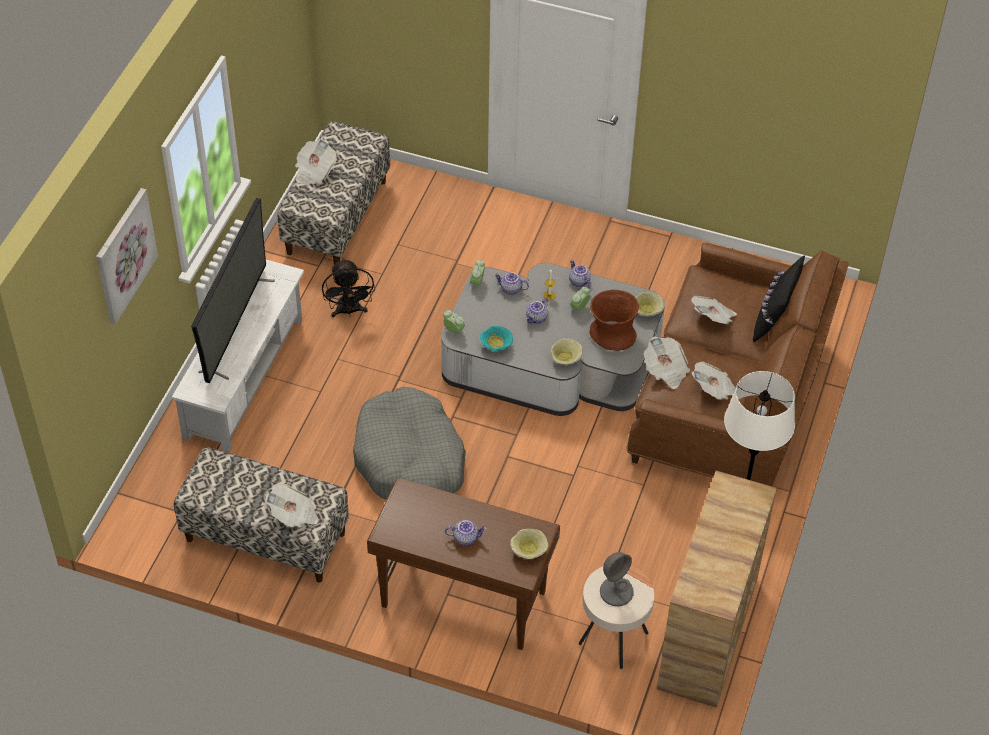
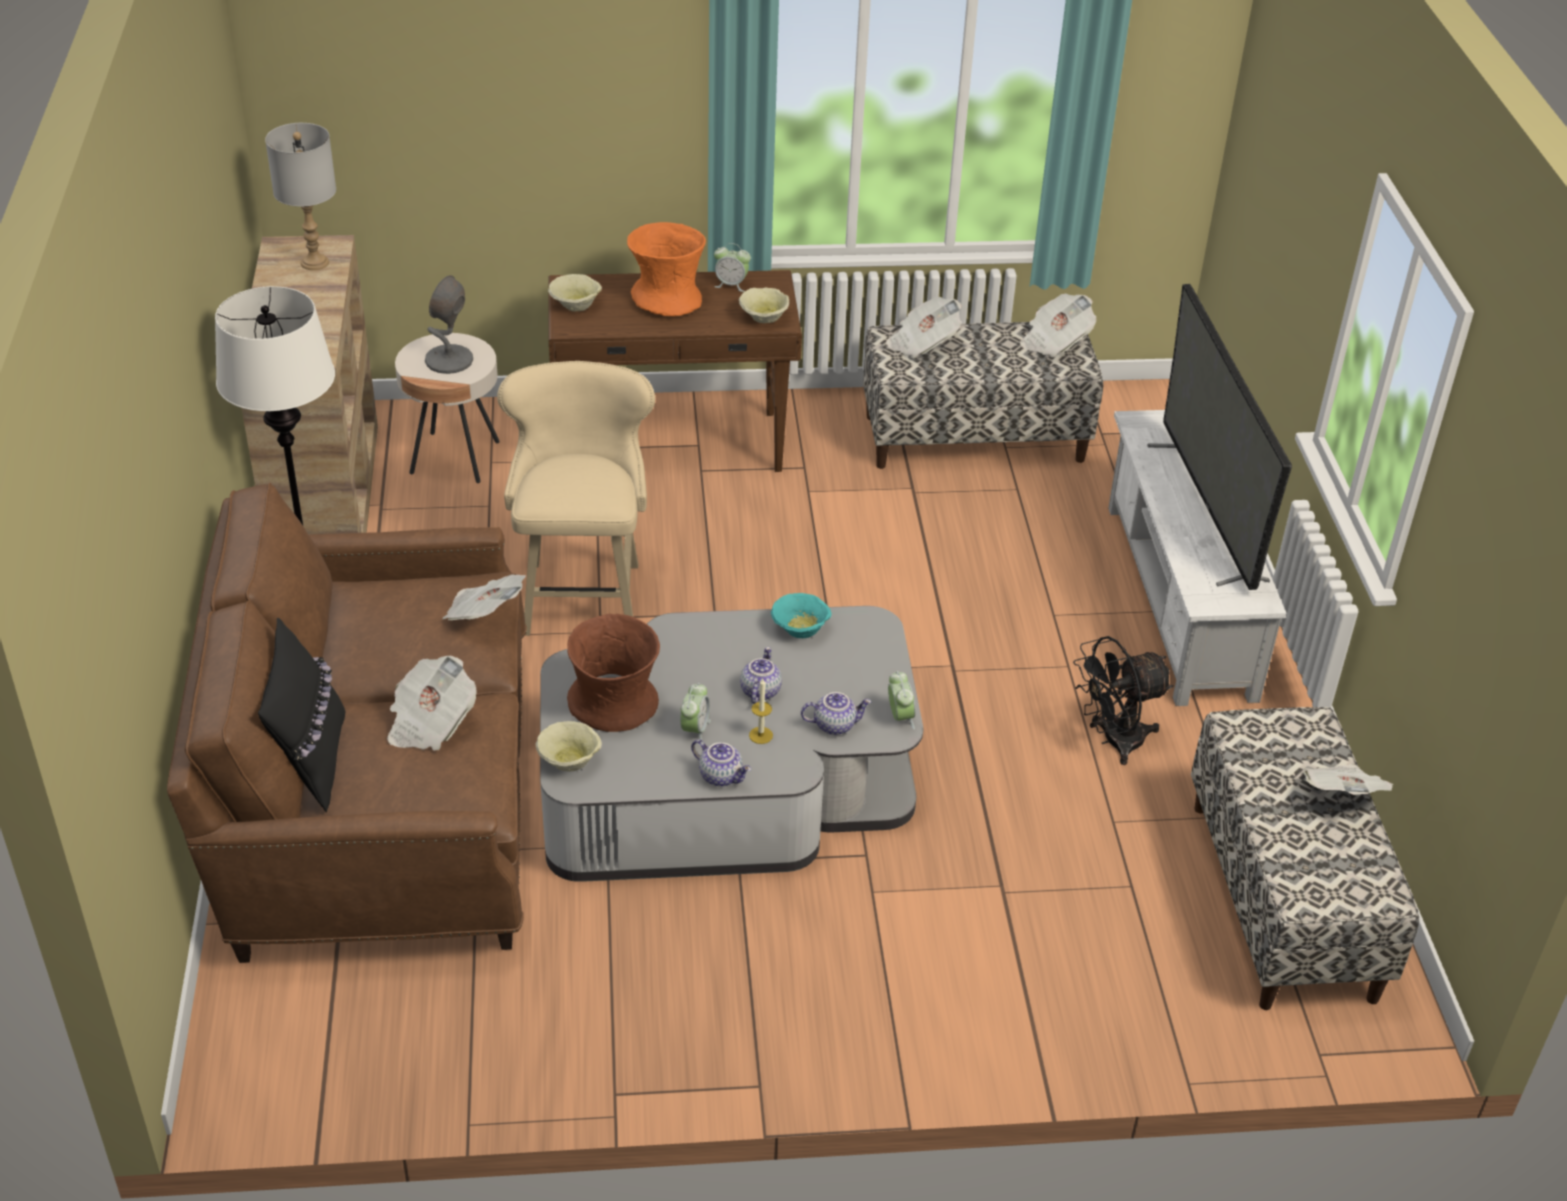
camera: 155 degrees right, 10 degrees down
picture [96,188,158,324] -> none
black fan [322,258,375,317] -> black fan turned 75 degrees counterclockwise [1073,636,1173,765]
grey dog bed [353,387,466,500] -> none
alarm clock [443,310,465,334] -> alarm clock moved to [714,243,751,292]
teapot [445,520,487,545] -> orange vase [627,222,706,316]
beige bowl [551,338,583,365] -> beige bowl moved to [739,288,789,323]
newspaper [692,362,736,400] -> newspaper moved to [1020,294,1096,357]
none -> grey table lamp [265,123,336,270]
none -> beige stool [497,361,655,636]

